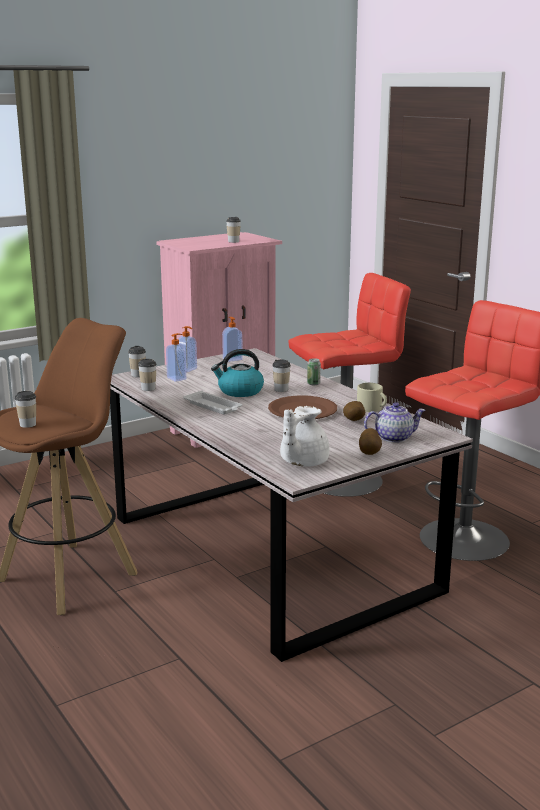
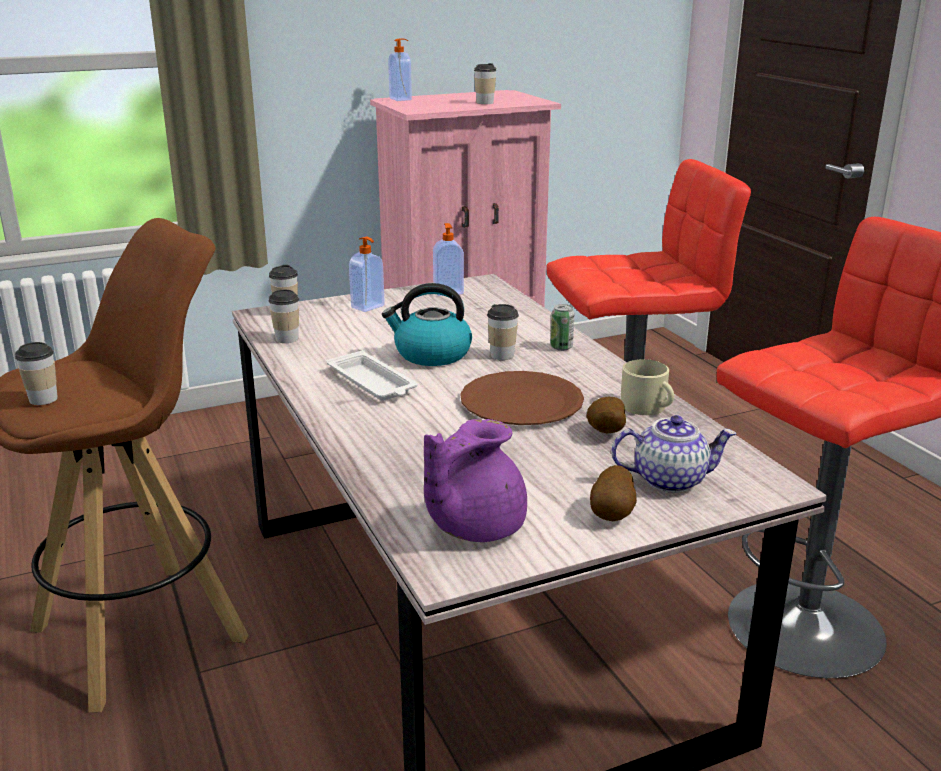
camera: 10 degrees right, 5 degrees up
soap dispenser [166,333,186,382] -> soap dispenser moved to [388,38,412,101]
white teapot [280,406,330,467] -> purple teapot [424,419,527,542]

